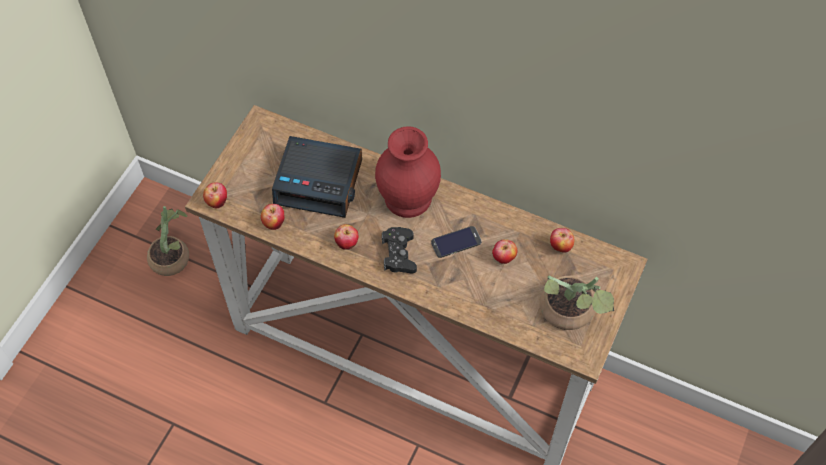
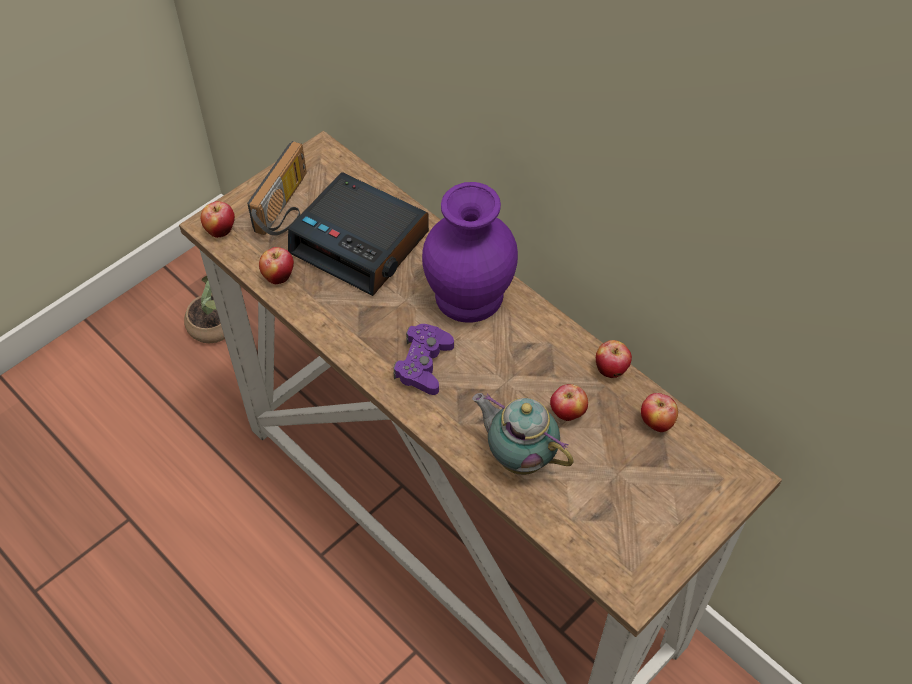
camera: 20 degrees right, 5 degrees down
apple [334,224,359,250] -> apple moved to [596,340,632,378]
red vase [375,126,441,218] -> purple vase [422,182,518,323]
black game controller [382,227,417,274] -> purple game controller [393,324,454,395]
phone [431,226,481,258] -> none
potted plant [540,276,614,330] -> none
none -> radio [247,141,307,236]
none -> teapot [472,393,574,475]

